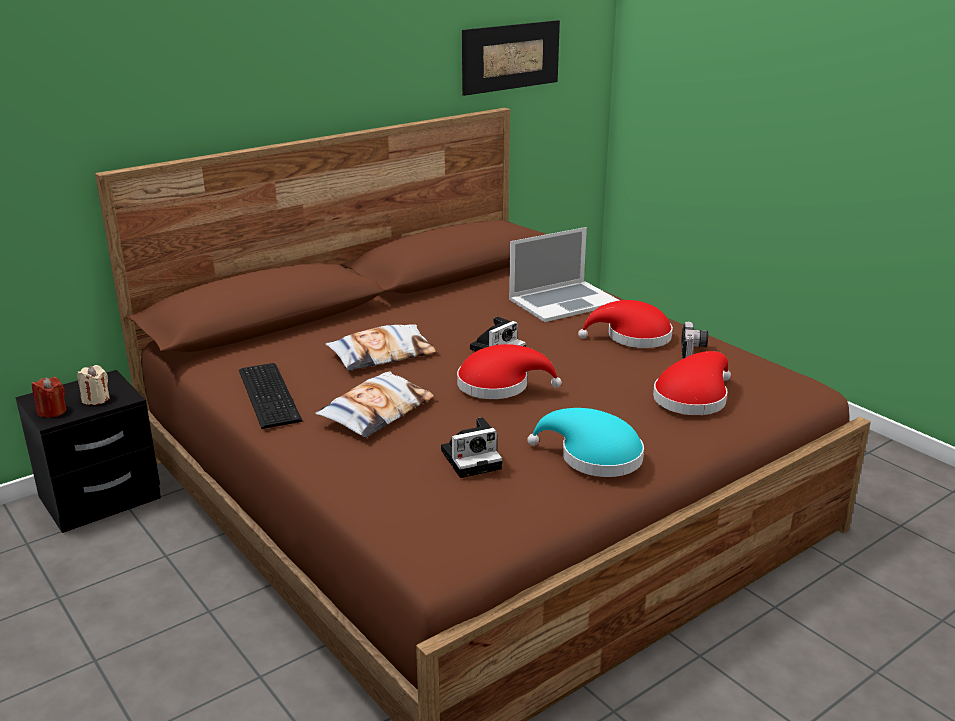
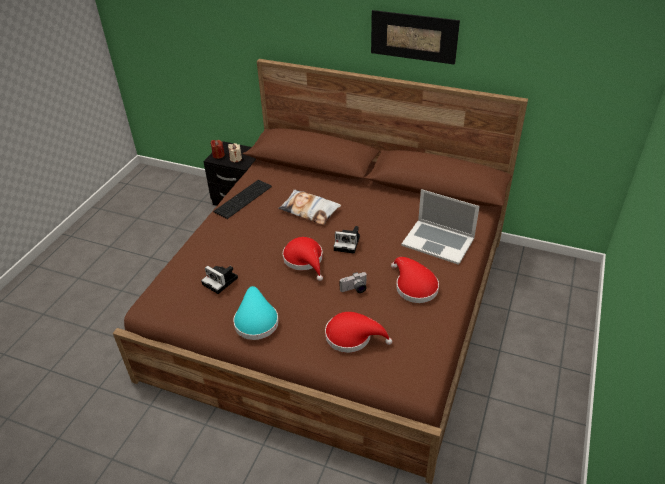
camera: 60 degrees right, 15 degrees up
pillow [315,371,435,438] -> none
picture [462,20,560,96] -> picture moved to [371,10,460,65]
camera [681,322,708,358] -> camera moved to [339,272,367,293]

